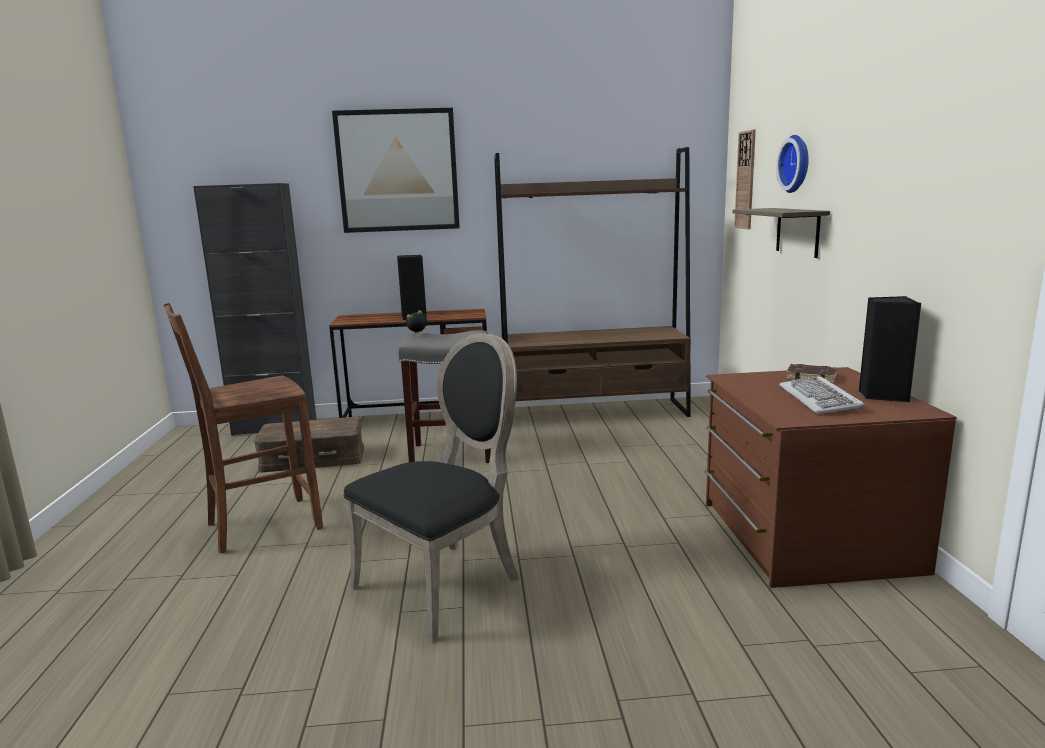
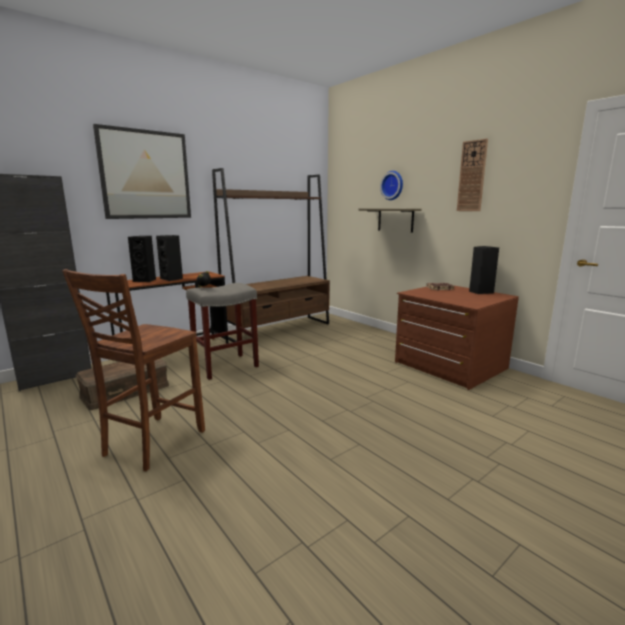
camera: 35 degrees left, 0 degrees up
black chair [343,333,520,643] -> none
wall clock [734,129,756,229] -> wall clock moved to [457,139,488,211]
keyboard [779,376,865,414] -> none
none -> black speaker [127,236,156,282]

